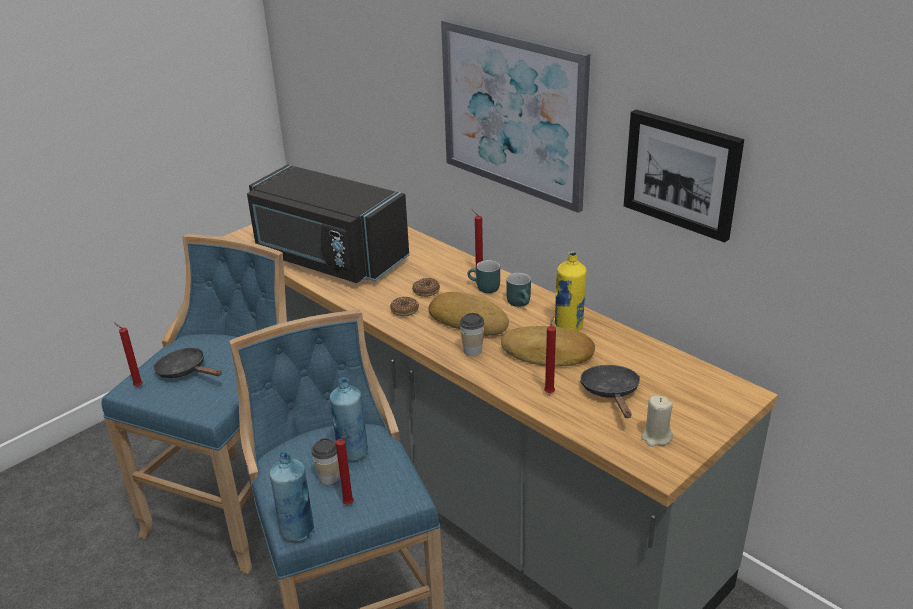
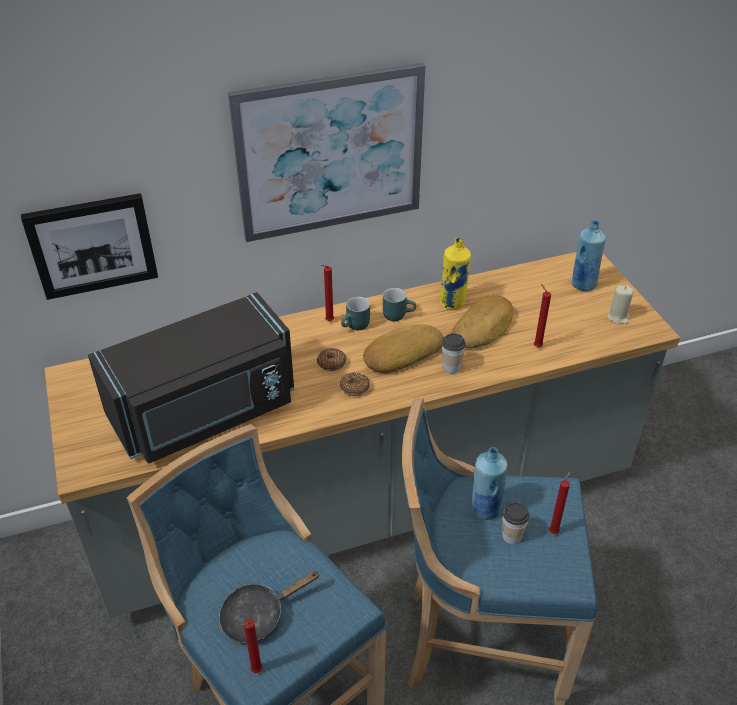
camera: 65 degrees left, 10 degrees up
blue bottle [269,450,314,542] -> blue bottle moved to [572,220,606,291]
black frying pan [580,365,640,418] -> none
picture [624,110,744,243] -> picture moved to [21,193,158,300]

